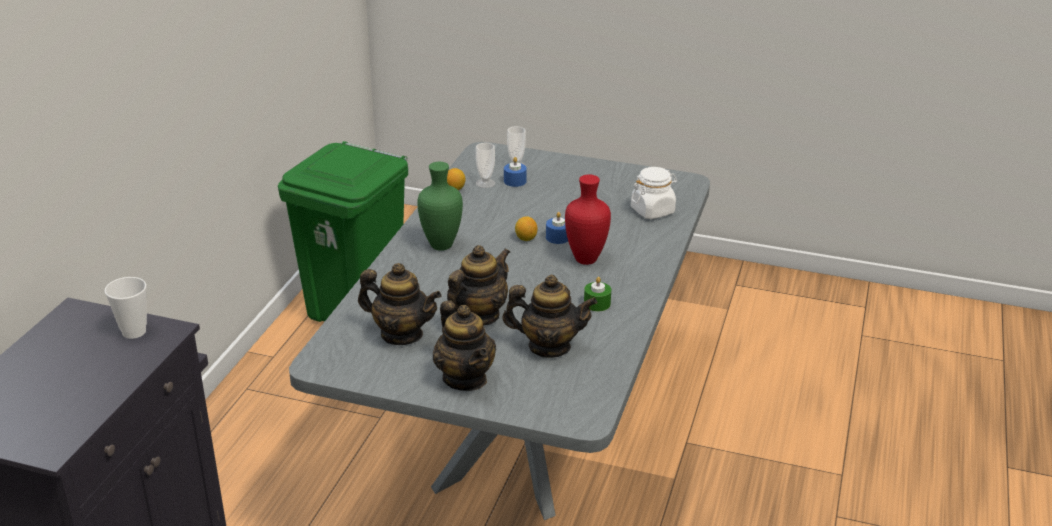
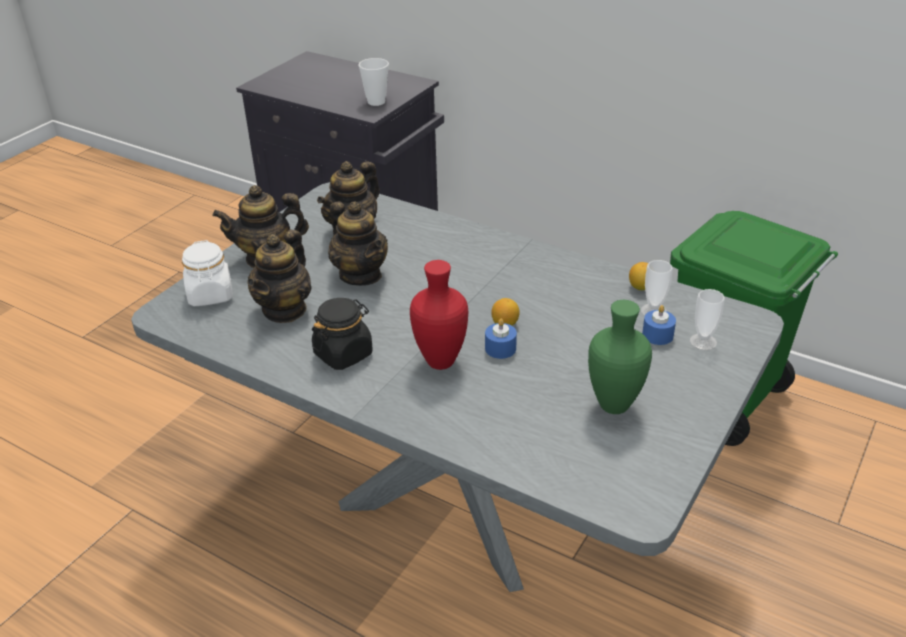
camera: 105 degrees right, 5 degrees up
green vase [417,162,463,251] -> green vase moved to [588,300,652,414]
green candle [584,277,611,312] -> black jar [312,298,373,370]
white jar [631,167,677,219] -> white jar moved to [182,240,233,306]

